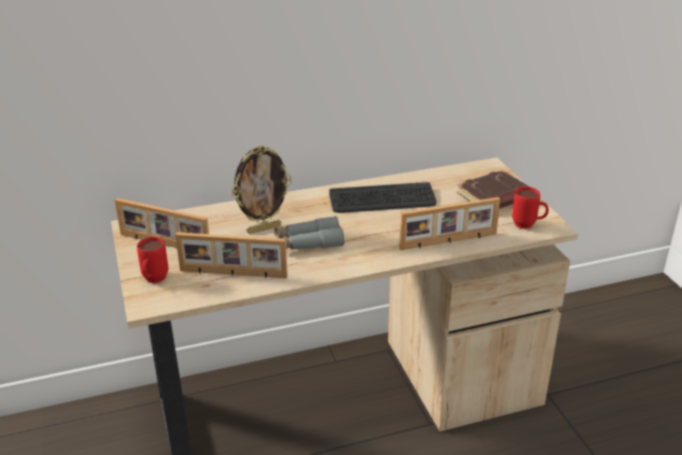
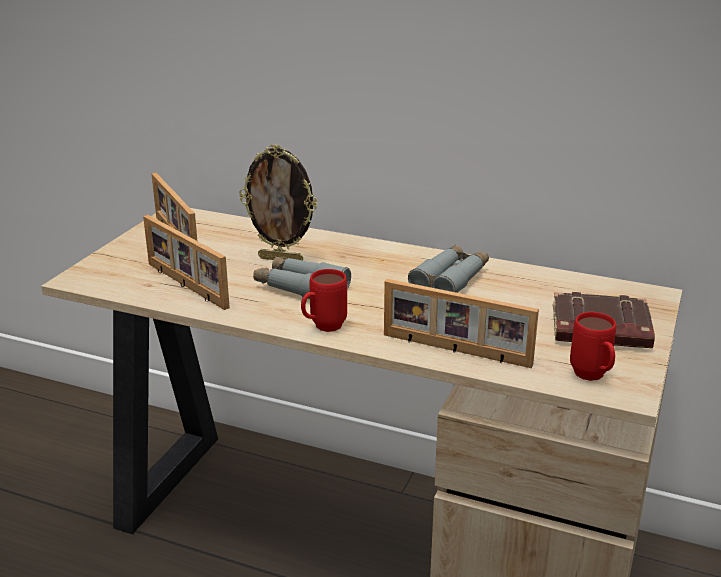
camera: 40 degrees right, 5 degrees down
red mug [137,237,169,283] -> red mug moved to [301,269,347,332]
keyboard [329,182,436,213] -> grey binoculars [408,245,489,293]

